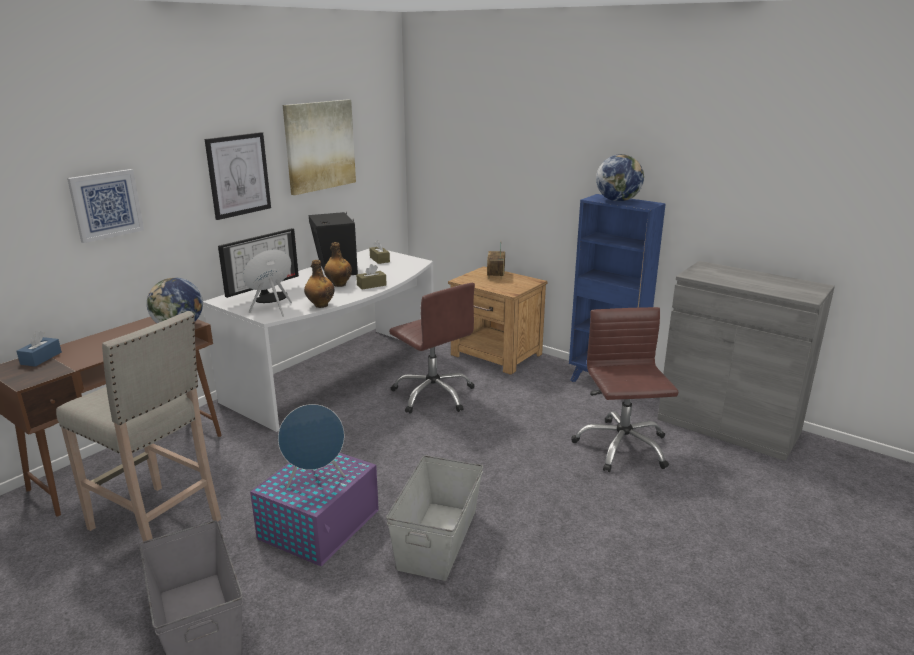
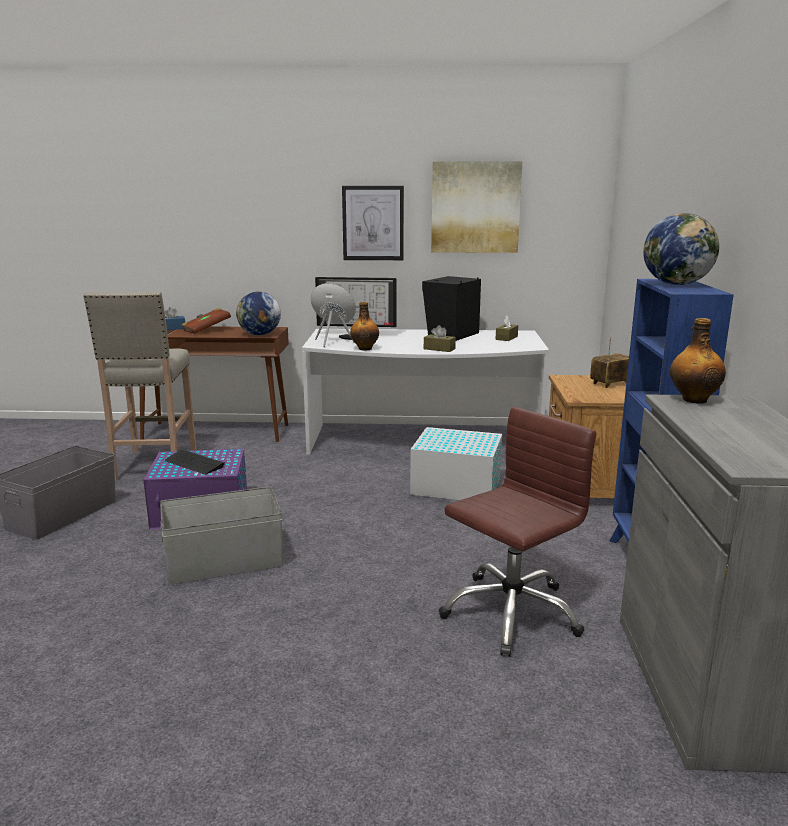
camera: 55 degrees right, 5 degrees down
picture [67,169,144,243] -> none
blue speaker [278,404,345,488] -> keyboard [165,449,225,474]
bottle [324,242,352,287] -> bottle moved to [670,318,726,404]
brown office chair [389,283,475,414] -> white storage box [410,427,502,501]
none -> brown book [181,308,231,334]

